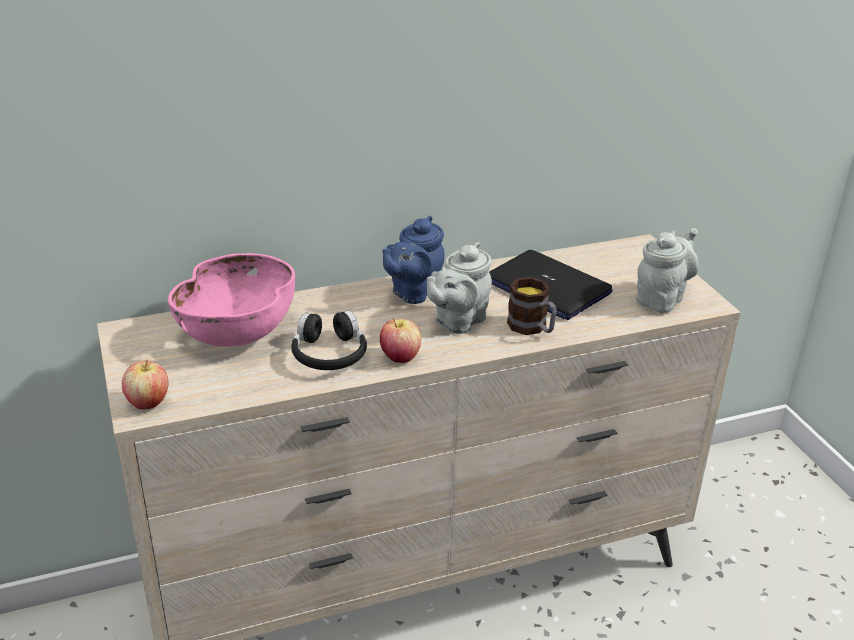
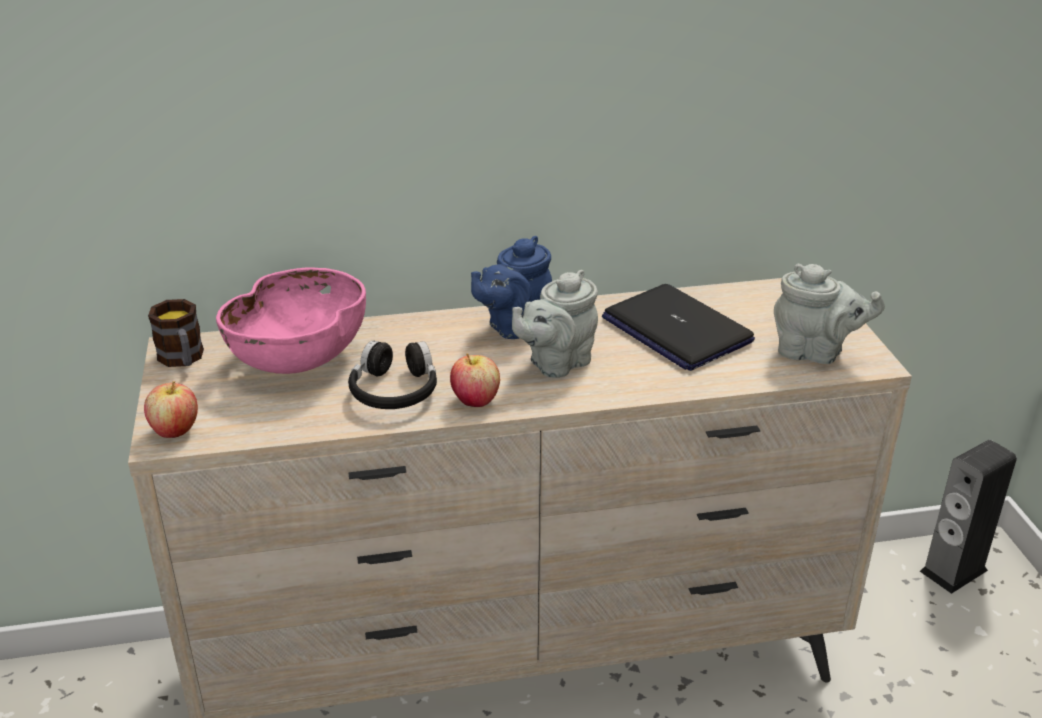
camera: 10 degrees right, 0 degrees up
mug [507,277,557,335] -> mug moved to [148,299,204,367]
grey teapot [636,228,698,313] -> grey teapot turned 60 degrees clockwise [774,264,885,364]
none -> speaker [920,440,1017,594]

